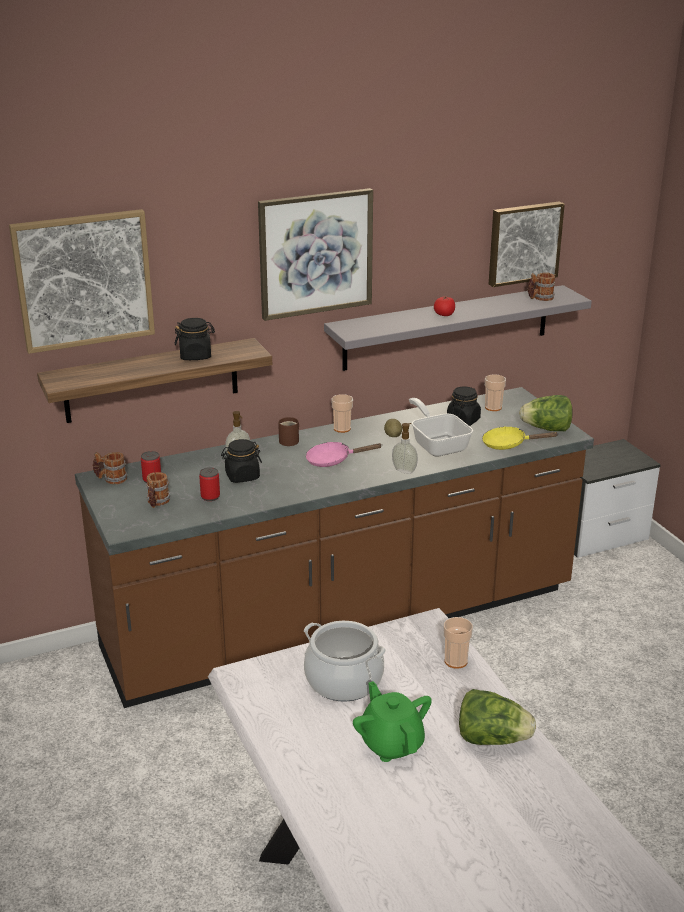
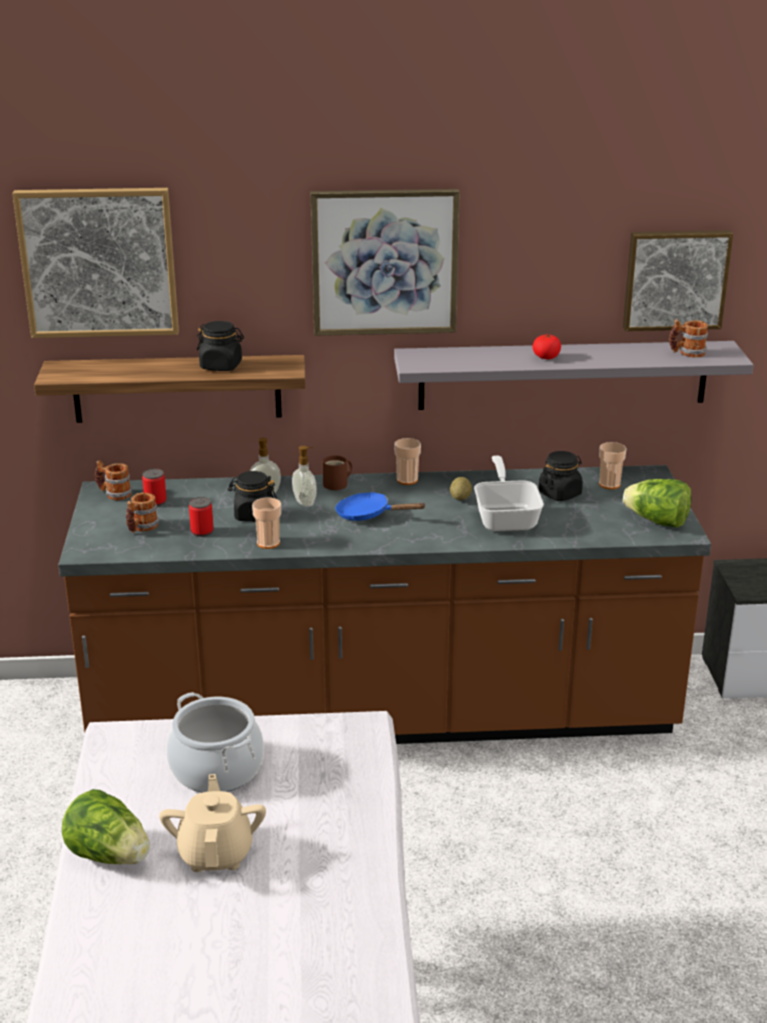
camera: 20 degrees right, 0 degrees up
pink frying pan [306,442,383,467] -> blue frying pan [335,492,426,521]
green teapot [353,681,432,762] -> beige teapot [159,774,266,872]
soap dispenser [392,423,418,474] -> soap dispenser moved to [292,446,317,507]
cup [444,617,473,669] -> cup moved to [252,498,281,549]
lettuce [459,689,536,745] -> lettuce moved to [62,789,150,864]
yellow frying pan [482,426,559,450] -> none

